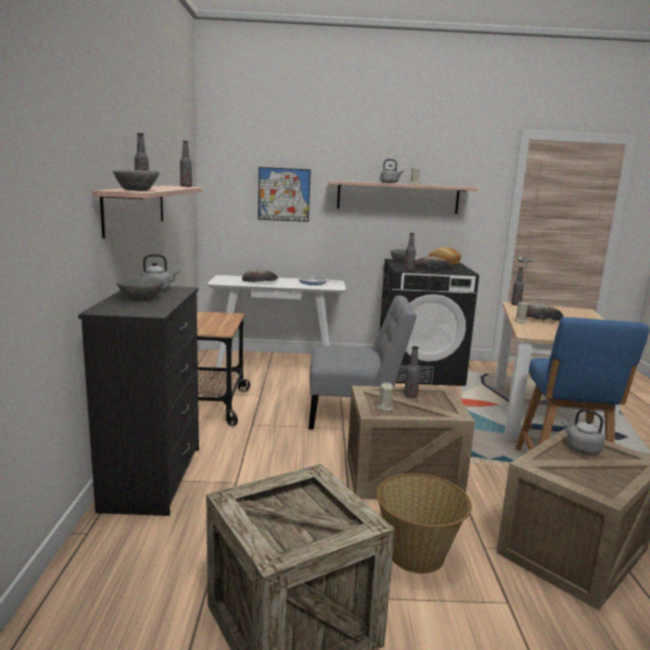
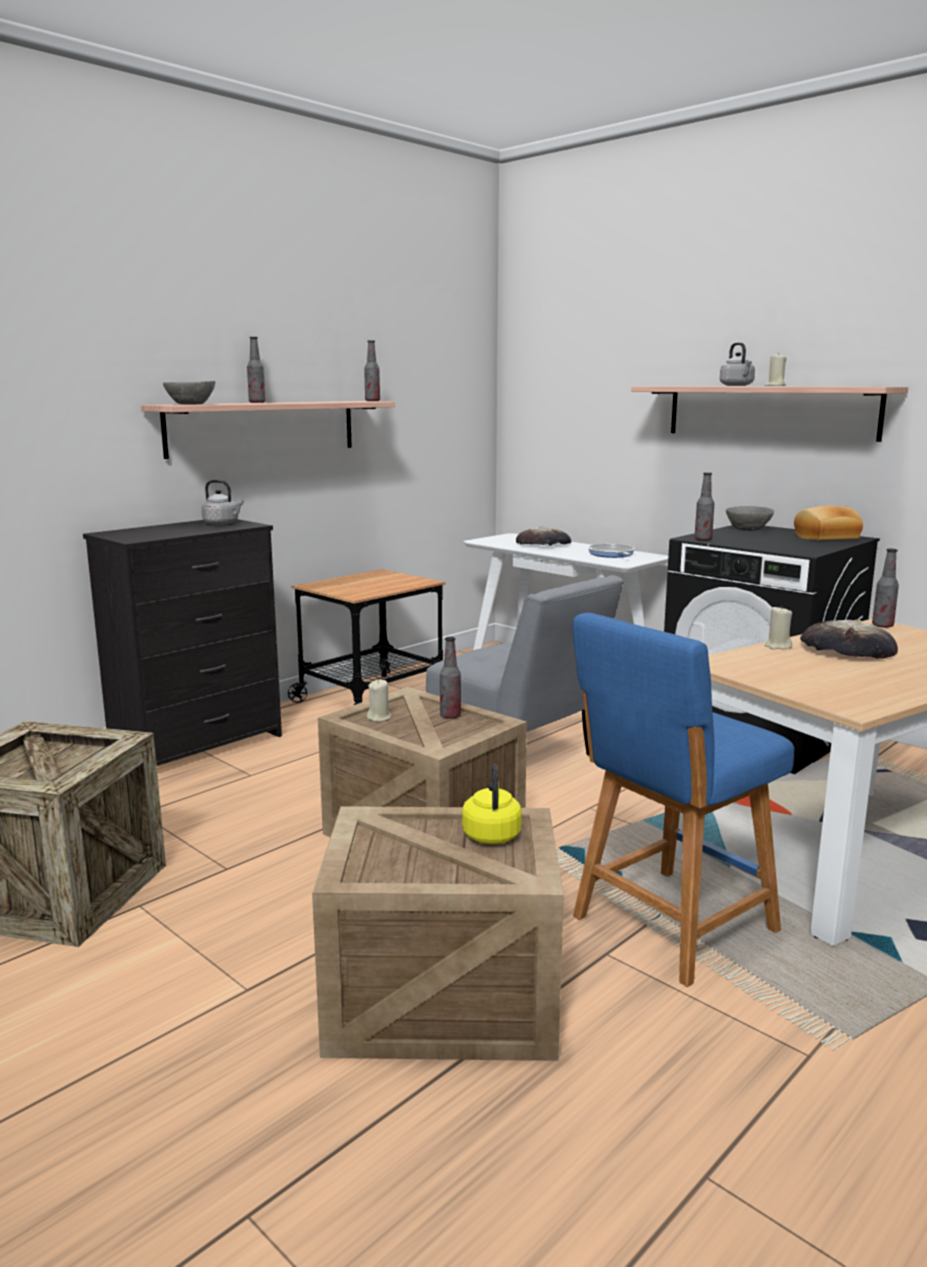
camera: 45 degrees right, 0 degrees up
grey bowl [116,276,164,301] -> none
picture [258,167,311,222] -> none
basket [377,473,472,574] -> none
bread [414,256,452,270] -> none
grey kettle [562,409,605,454] -> yellow kettle [462,764,522,844]

